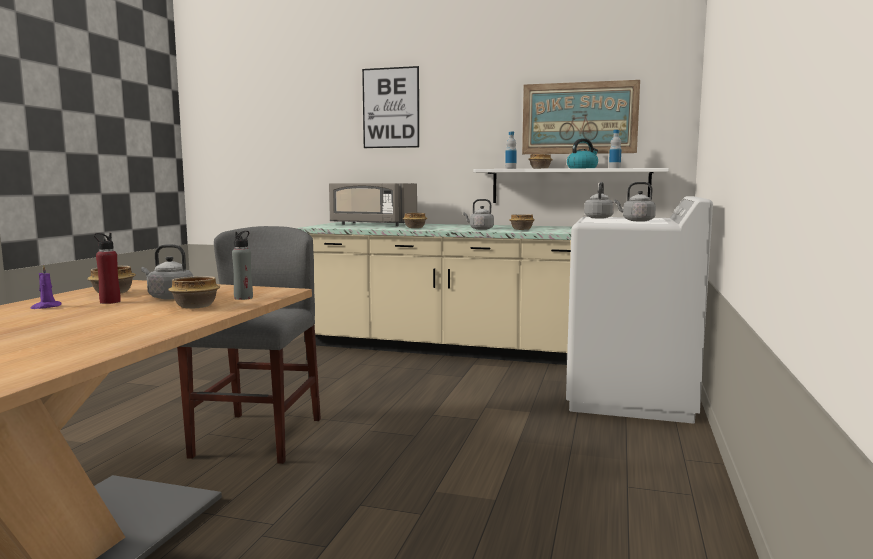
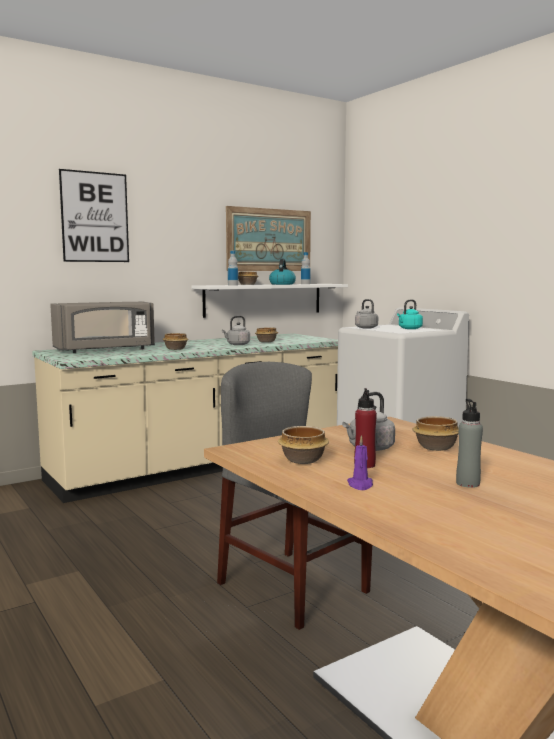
camera: 50 degrees left, 0 degrees up
grey bottle [232,231,253,300] -> grey bottle moved to [456,399,483,488]
grey kettle [614,182,656,221] -> turquoise kettle [397,300,423,329]

